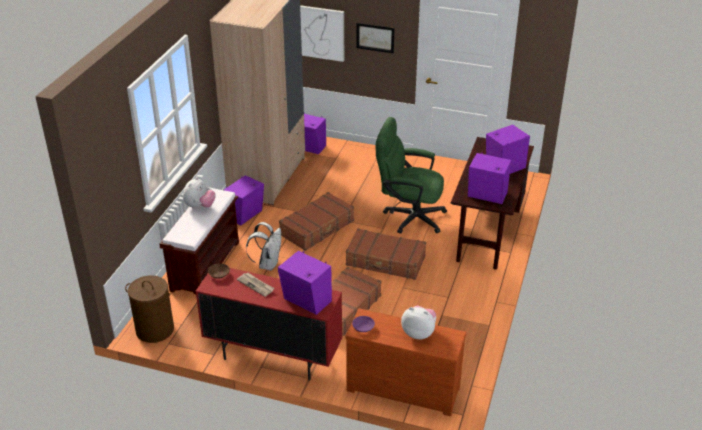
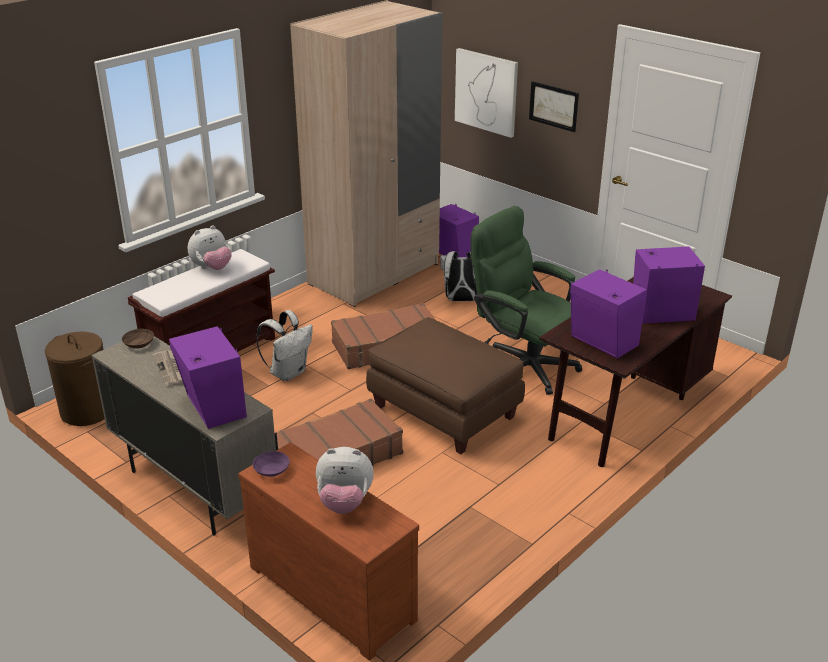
camera: 25 degrees right, 5 degrees down
red cabinet [196,268,342,381] -> beige cabinet [92,336,278,536]
purple speaker [224,175,264,225] -> none
brown suitcase [346,228,426,280] -> brown ottoman [366,317,525,454]
plush toy [401,305,437,340] -> plush toy turned 135 degrees clockwise [316,447,374,514]
none -> white backpack [440,251,477,301]

